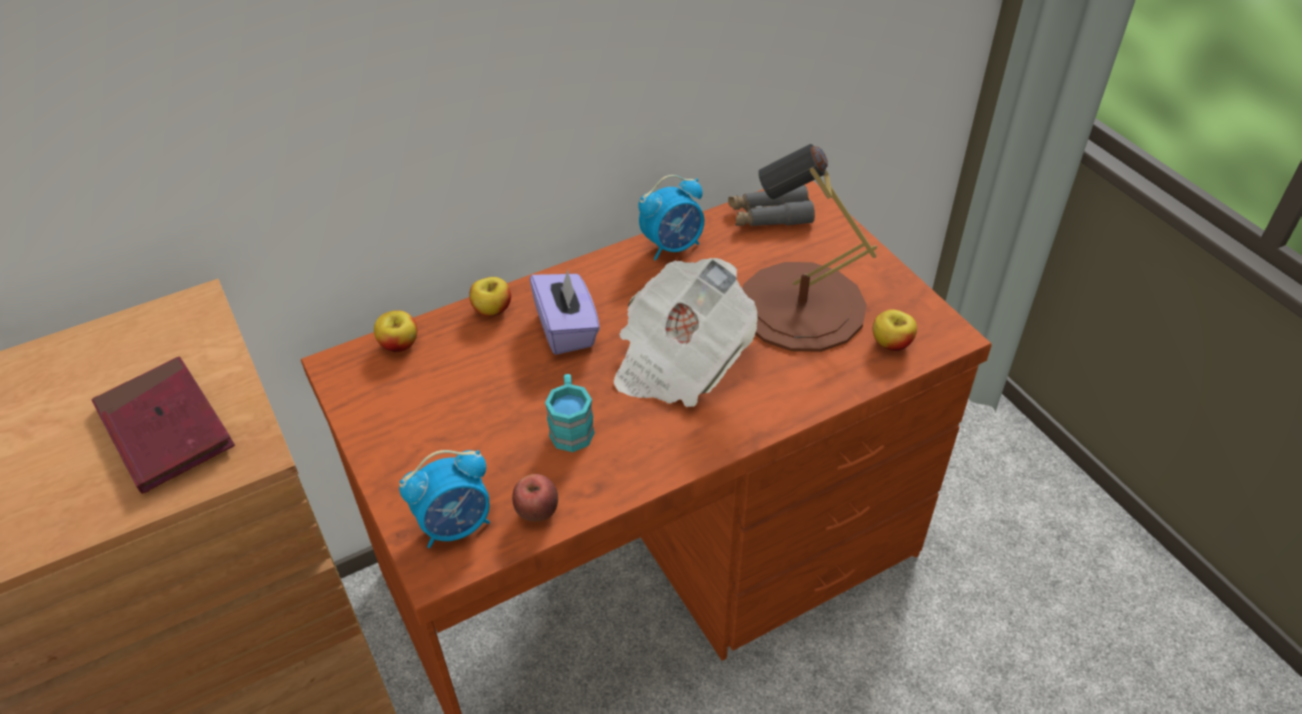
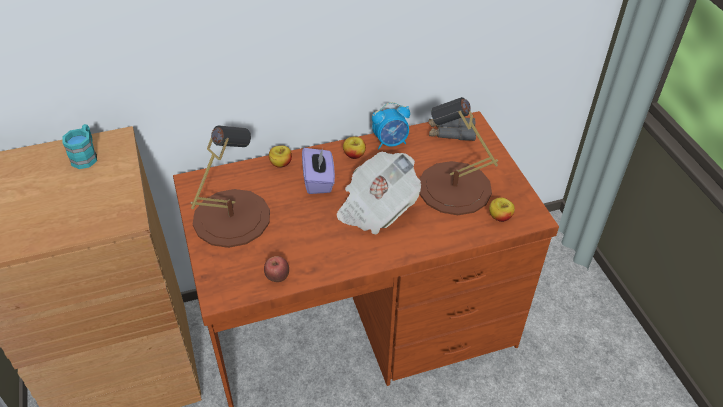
camera: 10 degrees right, 0 degrees up
red book [91,356,235,494] -> none
apple [374,310,417,352] -> apple moved to [343,137,366,159]
alarm clock [399,450,490,548] -> none
turquoise mug [545,374,595,452] -> turquoise mug moved to [62,124,97,169]
none -> brown table lamp [191,125,270,248]

